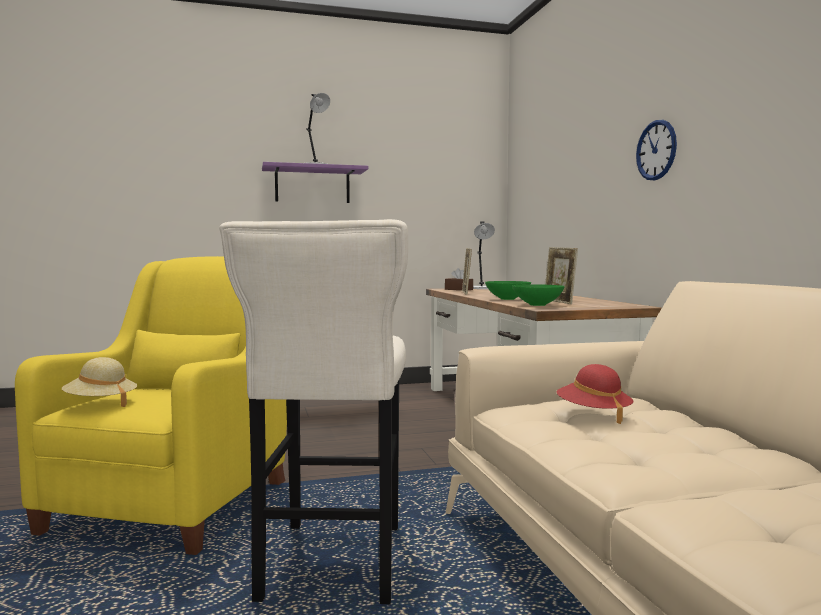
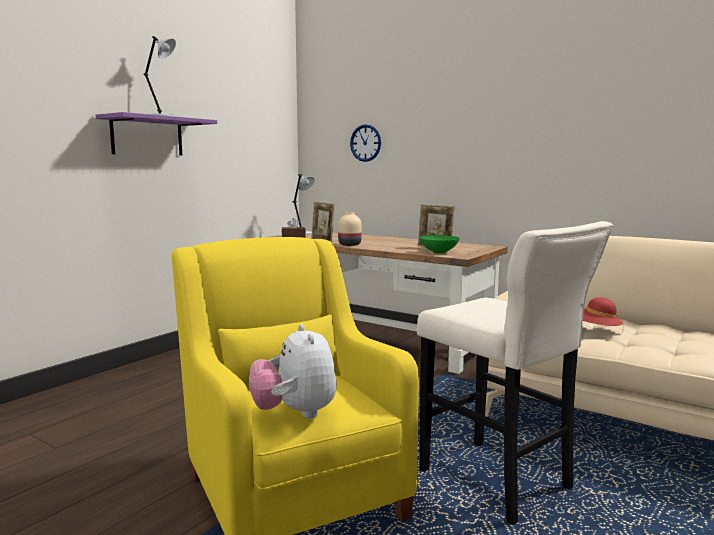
camera: 40 degrees left, 5 degrees up
beige hat [62,357,137,407] -> plush toy [249,324,337,418]
green bowl [485,281,531,300] -> none
wall clock [636,120,677,180] -> wall clock moved to [350,124,381,162]
none -> beige vase [338,212,362,246]

